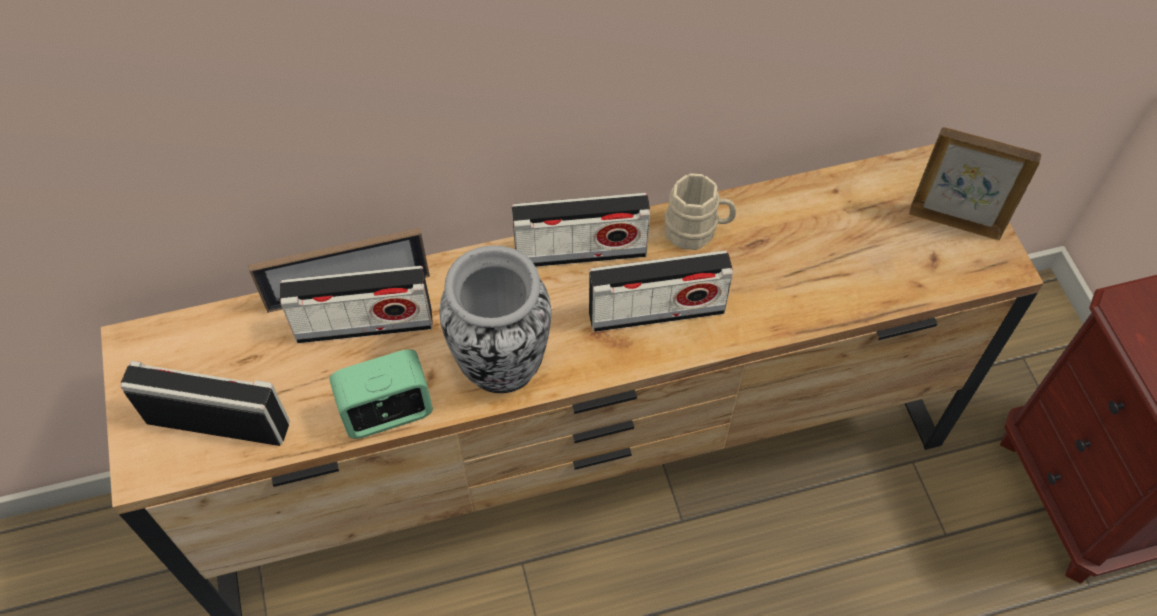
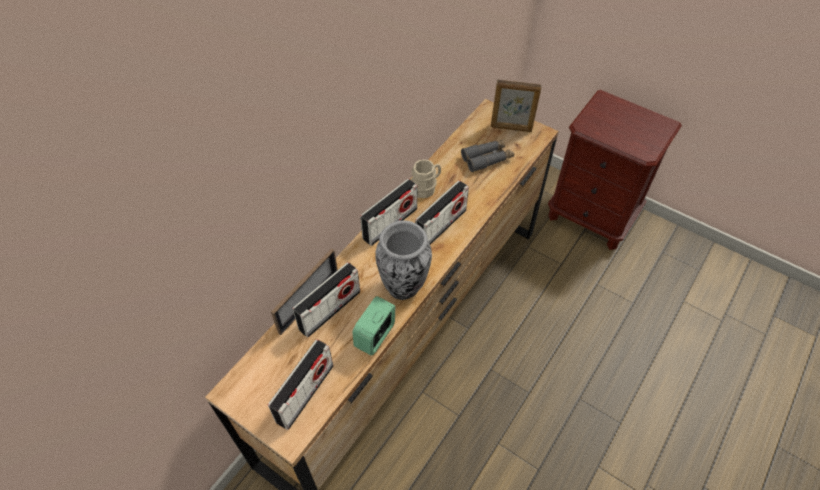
camera: 40 degrees left, 5 degrees down
radio [120,361,290,446] -> radio turned 150 degrees clockwise [268,339,333,430]
picture frame [909,127,1041,240] -> picture frame turned 150 degrees counterclockwise [491,80,542,132]
none -> grey binoculars [461,139,514,172]

